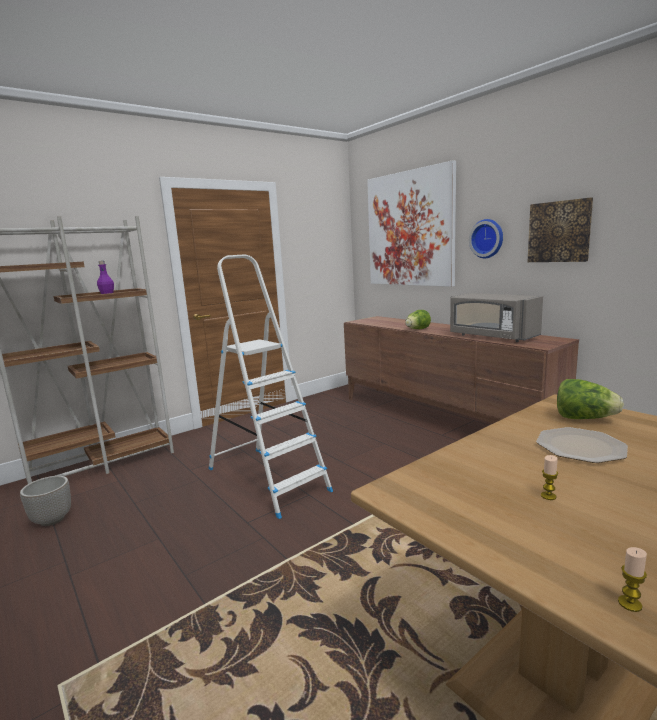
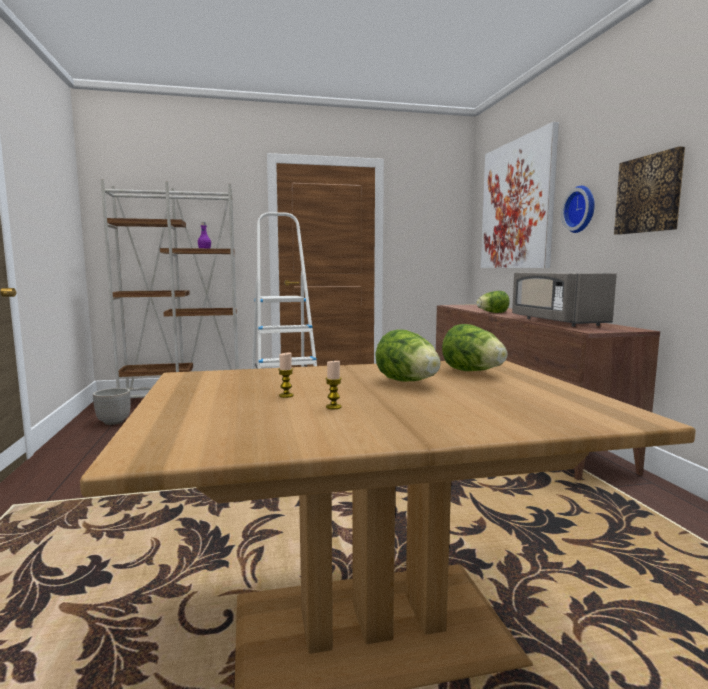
camera: 25 degrees right, 5 degrees down
plate [536,427,628,463] -> lettuce [375,329,441,382]
candle [618,547,647,612] -> candle moved to [326,360,342,409]

